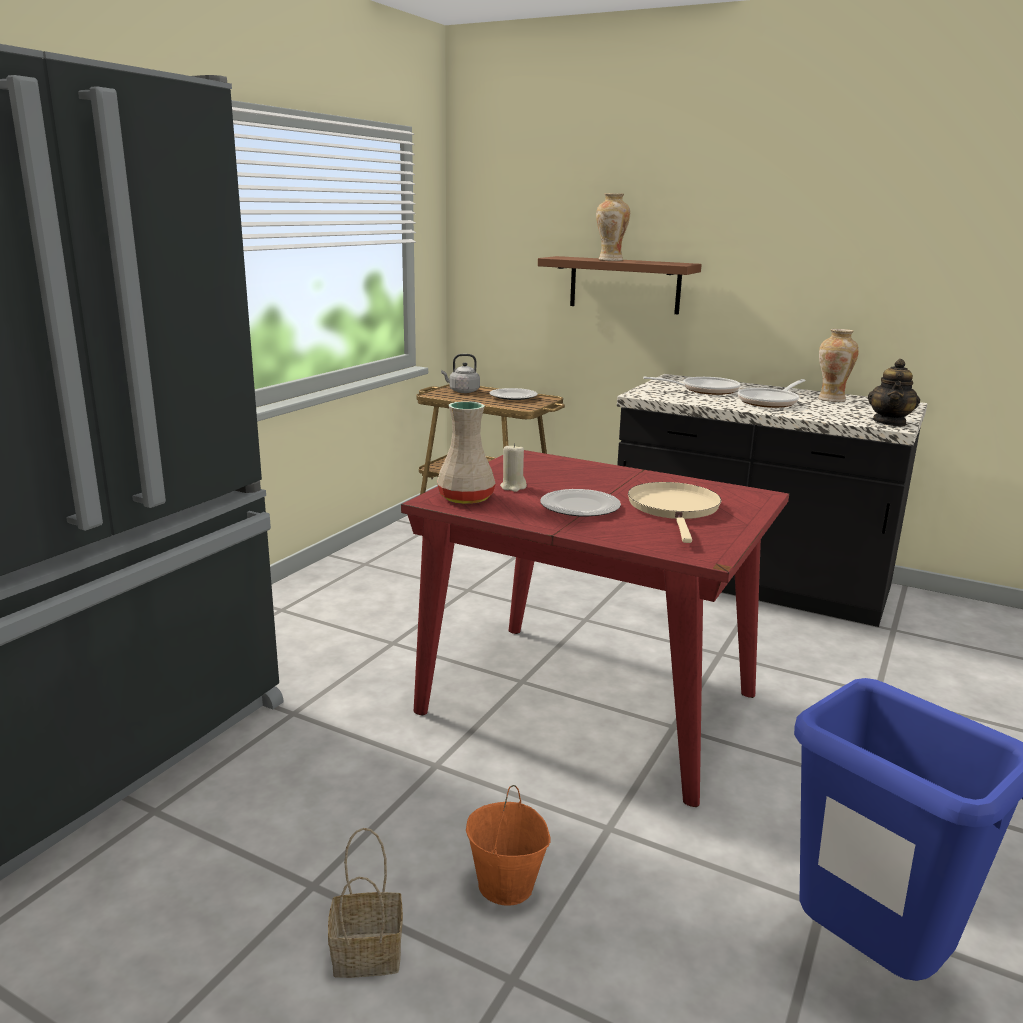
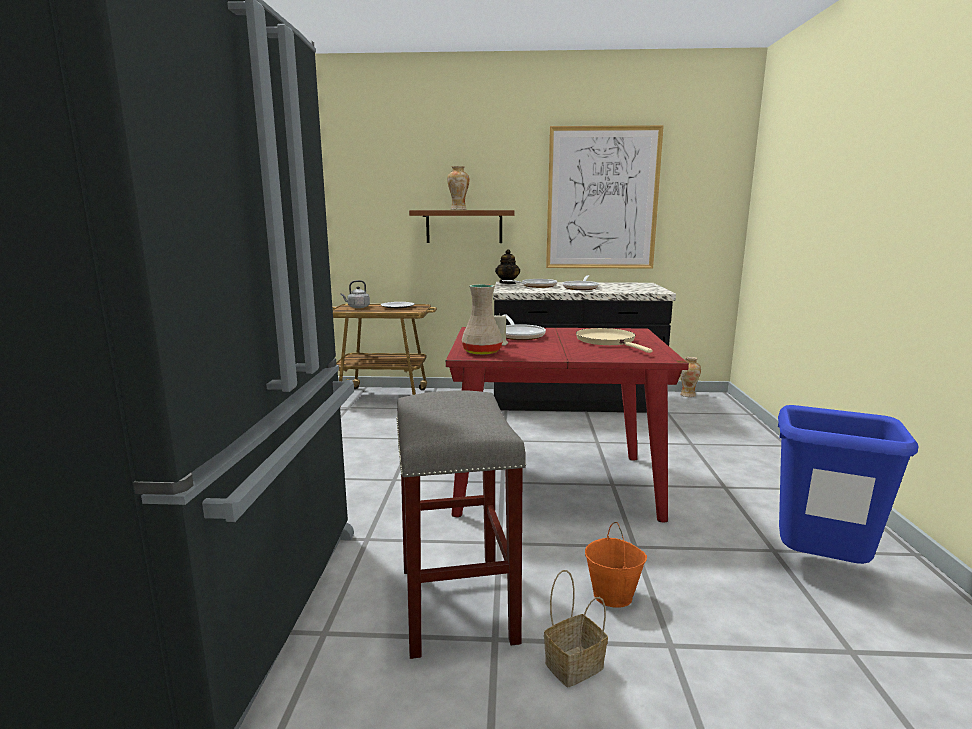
camera: 25 degrees left, 5 degrees down
plate [540,489,621,517] -> none
vase [818,329,859,402] -> vase moved to [680,357,701,397]
teapot [868,359,920,427] -> teapot moved to [495,249,520,284]
none -> grey stool [396,390,526,659]
none -> frying pan [504,314,546,340]
none -> picture [546,125,664,269]

